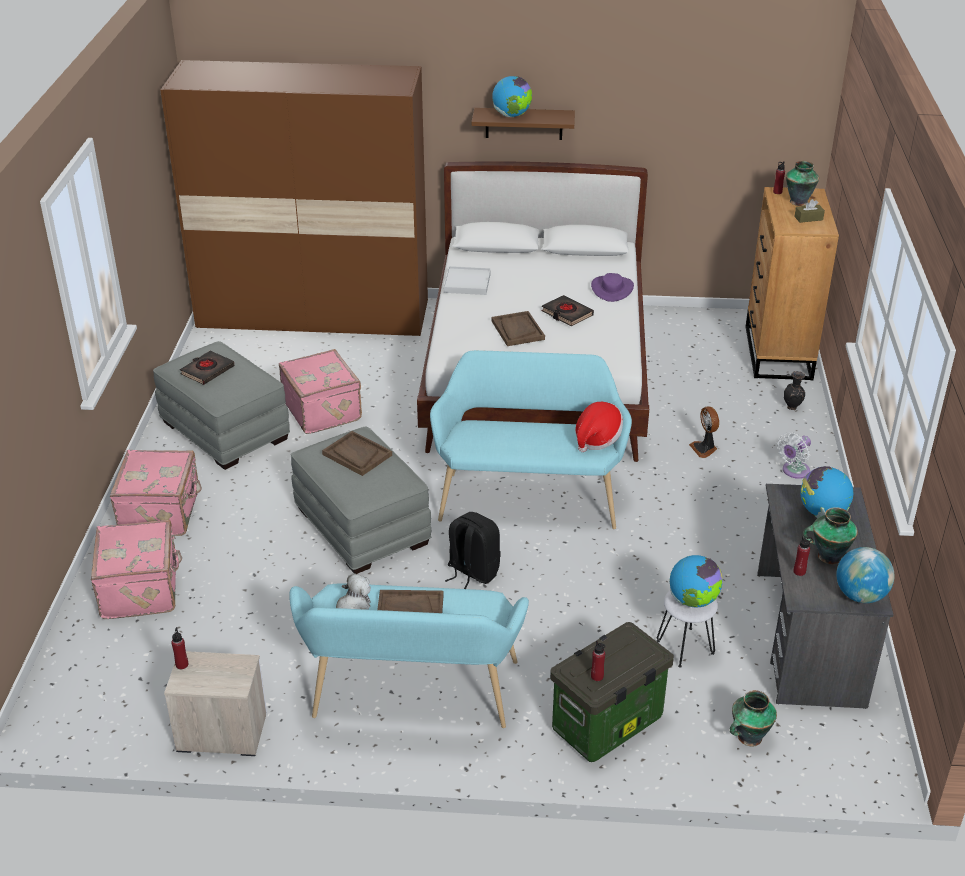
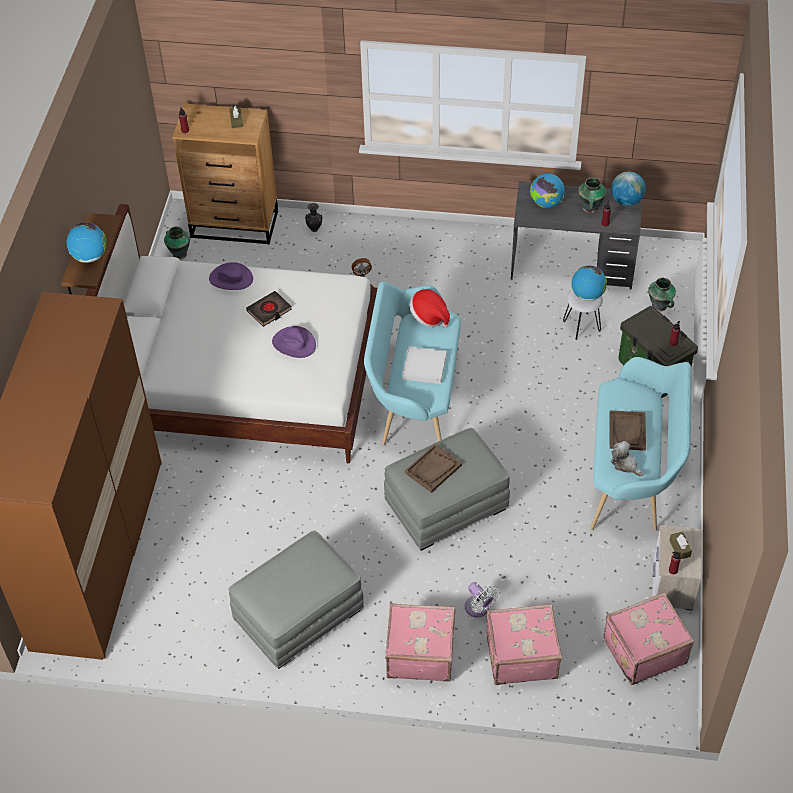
camera: 85 degrees left, 15 degrees up
black book [180,351,235,385] -> none
pink suitcase [279,349,362,434] -> pink suitcase moved to [603,592,694,685]
white tray [444,266,491,295] -> white tray moved to [402,347,447,384]
black backpack [445,512,501,589] -> none
brown tray [491,311,545,346] -> purple hat [272,326,316,358]
white fan [777,432,811,479] -> white fan moved to [465,582,499,617]
vase [786,161,819,206] -> vase moved to [164,226,190,260]
none -> brown tissue box [669,532,692,559]

